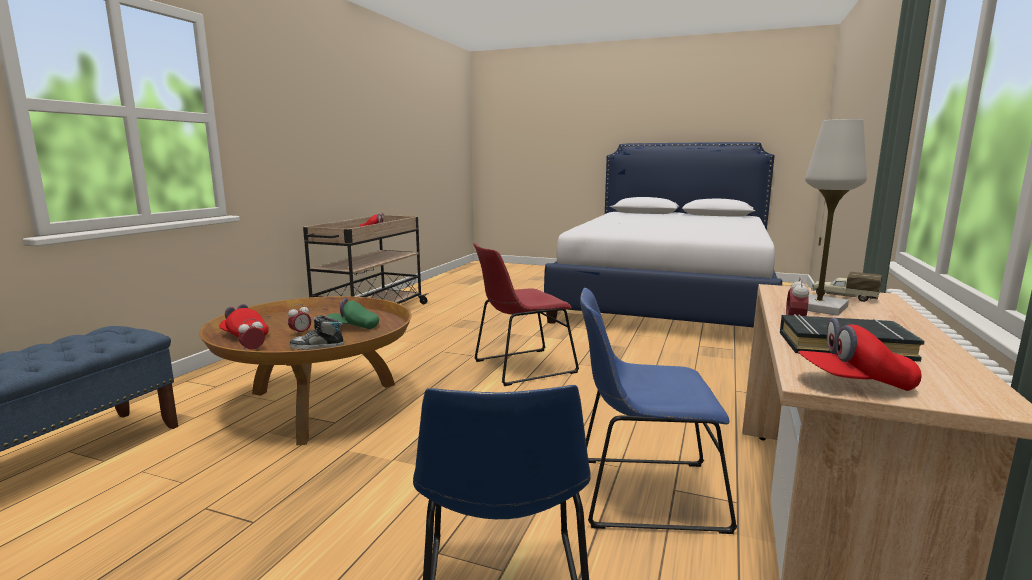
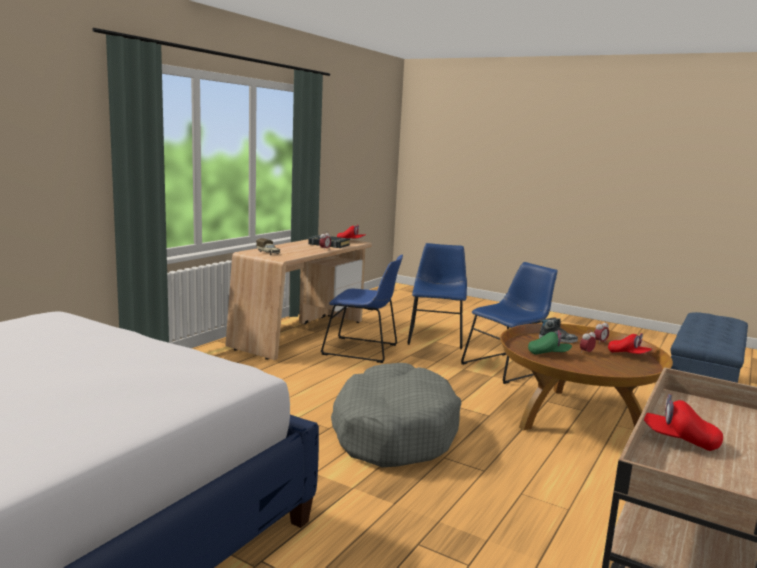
camera: 170 degrees left, 0 degrees up
red chair [473,243,579,386] -> grey dog bed [331,363,461,467]
white table lamp [805,119,867,316] -> none
none -> blue chair [461,262,558,384]

